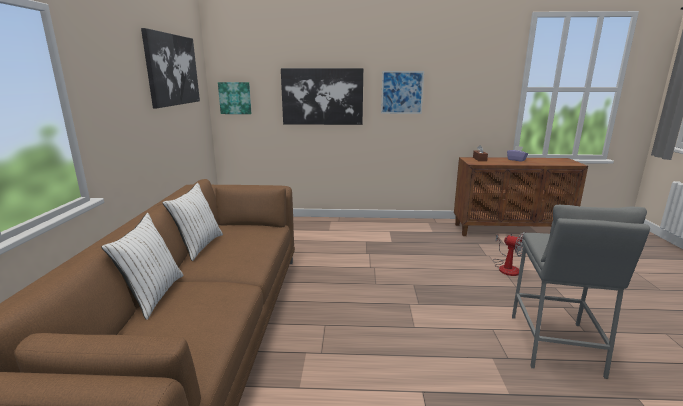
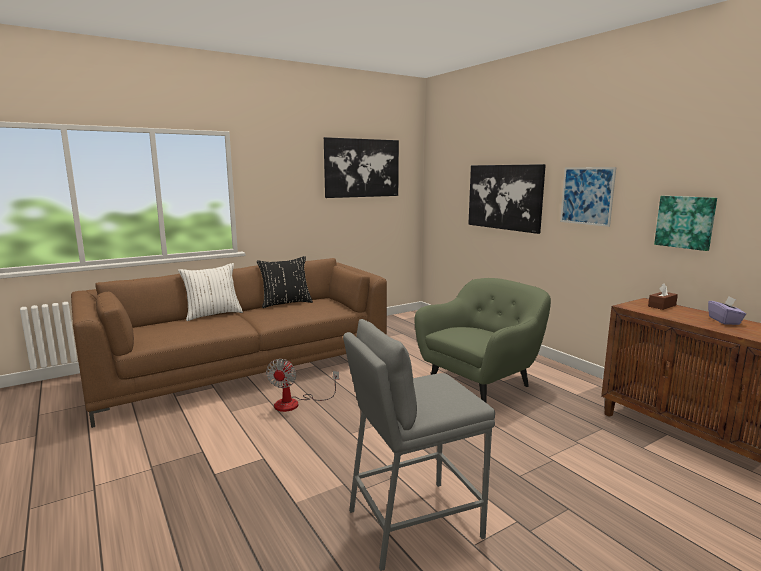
camera: 55 degrees right, 5 degrees down
white pillow [162,183,223,261] -> black pillow [257,256,313,308]
picture [218,82,252,114] -> picture moved to [654,196,717,251]
fan [493,232,527,276] -> fan moved to [266,359,339,412]
none -> green armchair [414,278,551,403]

